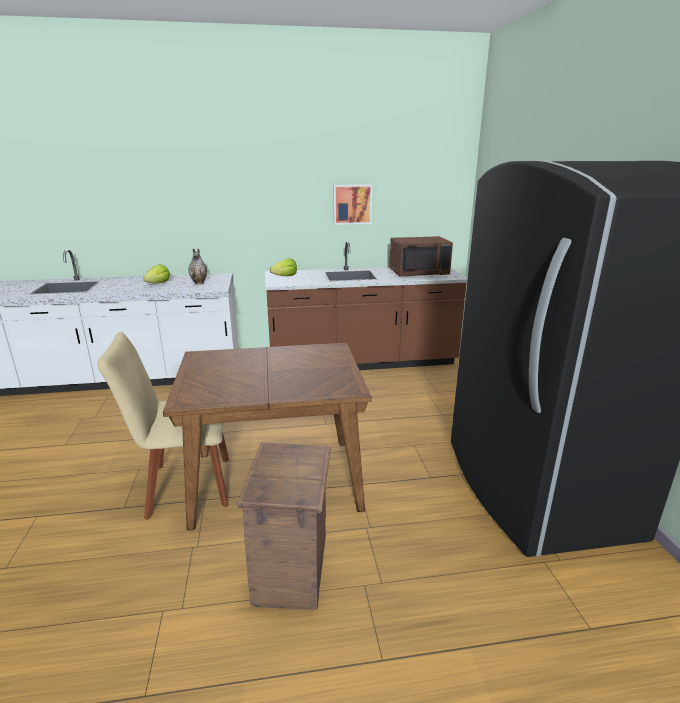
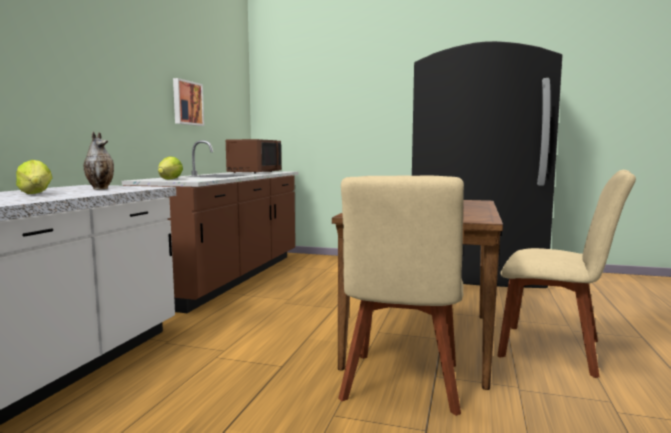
camera: 65 degrees left, 15 degrees down
crate [237,442,331,610] -> beige chair [497,170,636,378]

